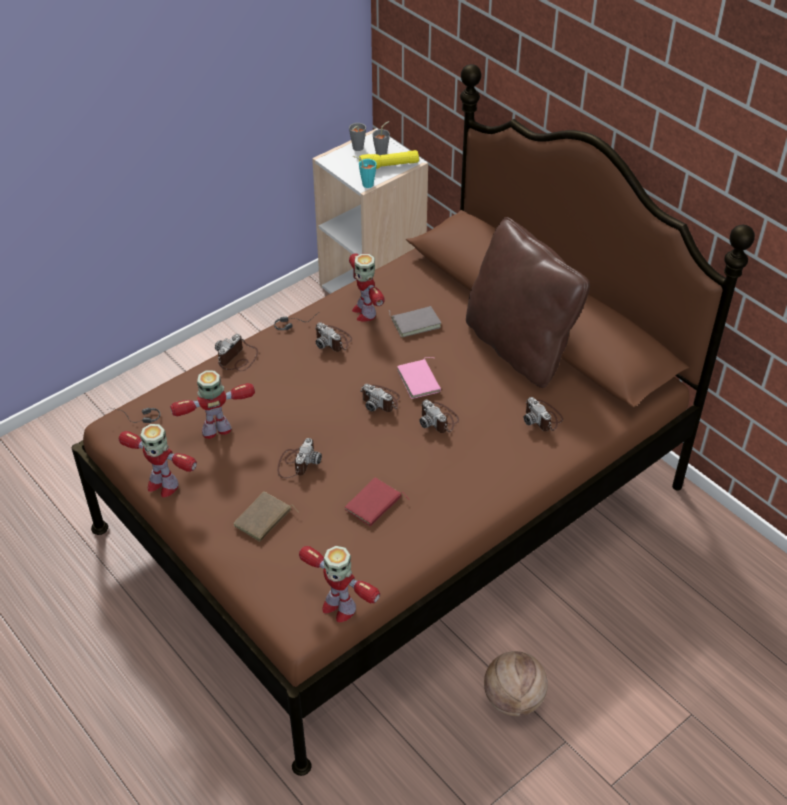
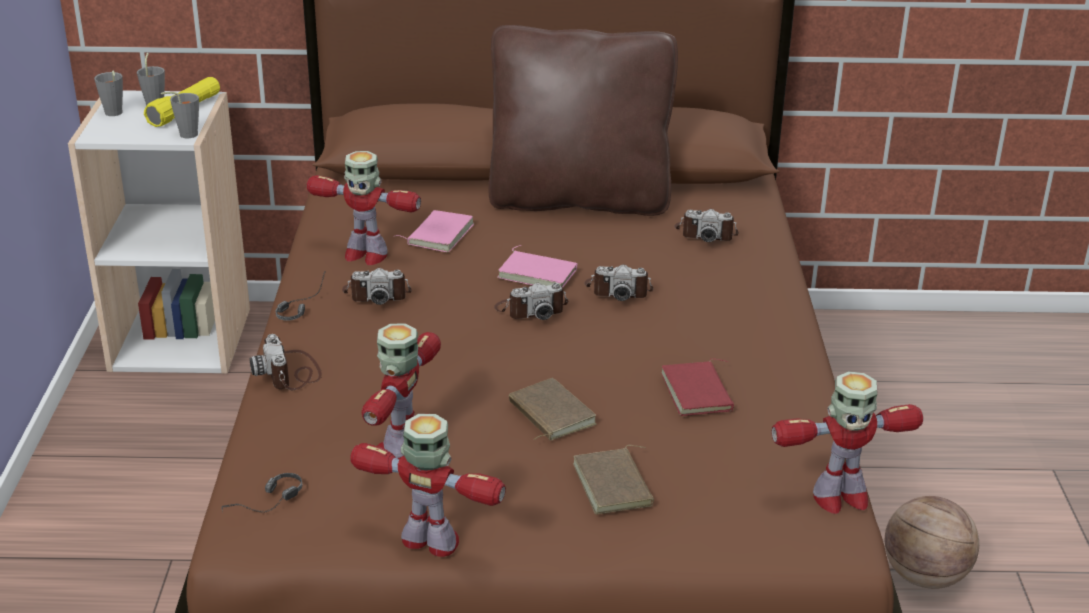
camera: 50 degrees left, 15 degrees down
toy robot [119,424,197,497] -> toy robot turned 135 degrees counterclockwise [350,414,506,557]
camera [277,438,322,478] -> brown book [509,378,596,441]
turquoise cup [353,156,377,188] -> grey cup [161,92,199,138]
grey book [389,306,441,337] -> pink book [396,210,474,252]

